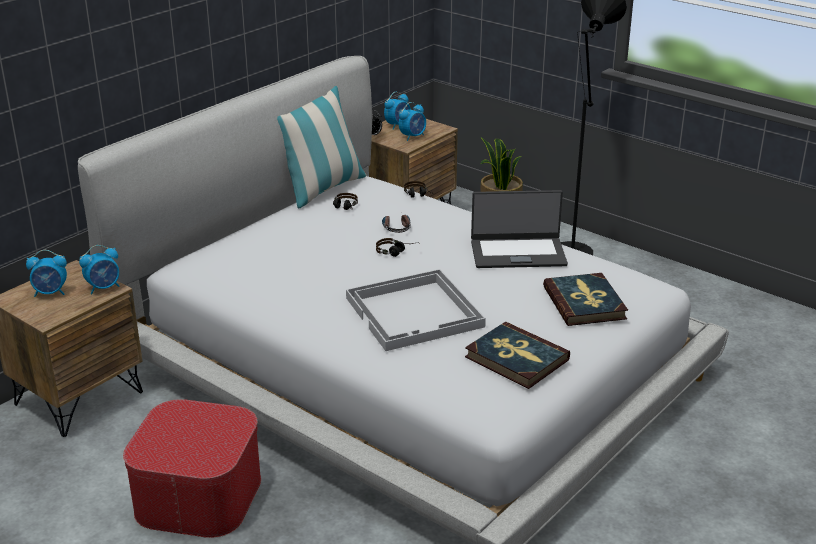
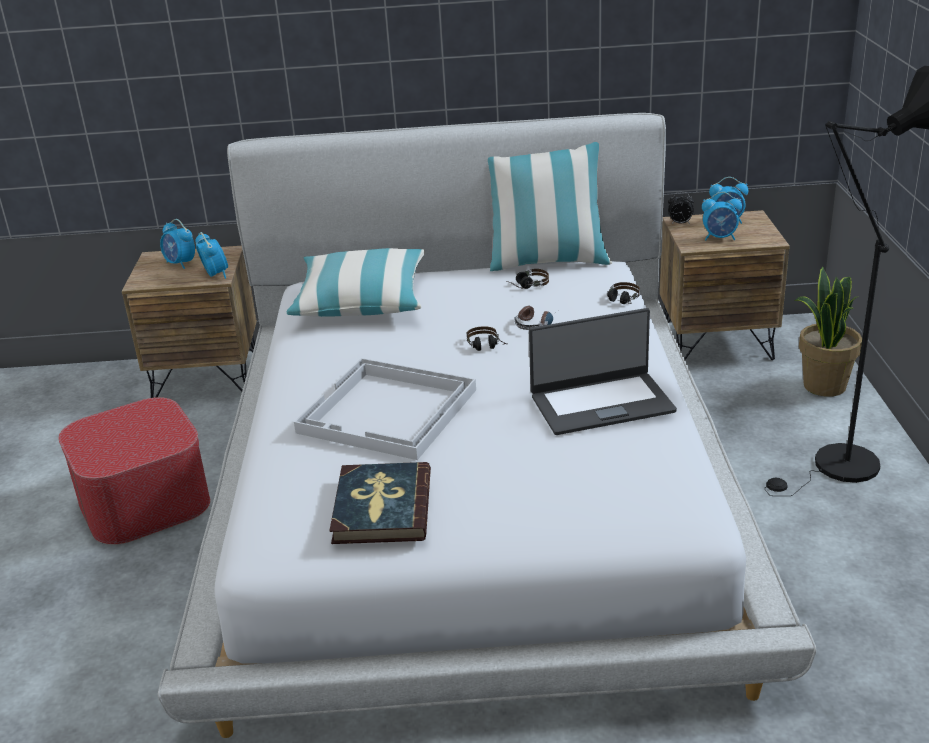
camera: 50 degrees right, 0 degrees up
alarm clock [79,245,120,294] -> alarm clock turned 135 degrees counterclockwise [195,232,228,279]
laptop [471,190,568,268] -> laptop turned 60 degrees counterclockwise [529,308,677,435]
book [543,273,628,326] -> none
none -> pillow [287,248,425,317]

